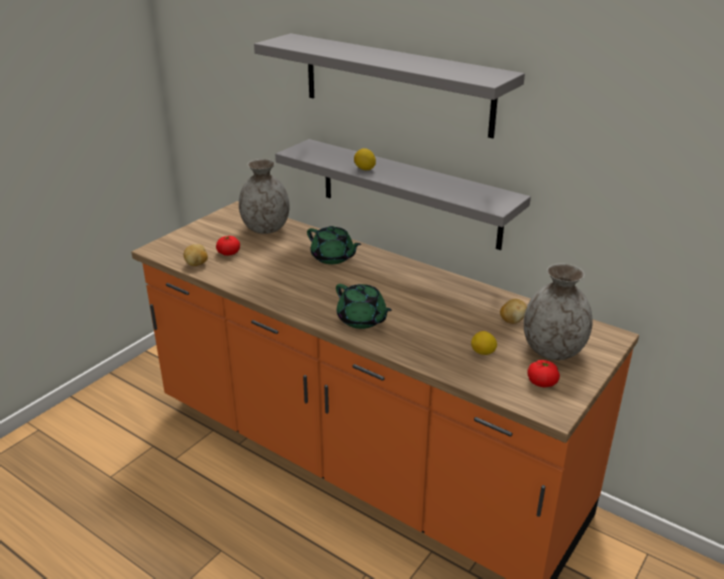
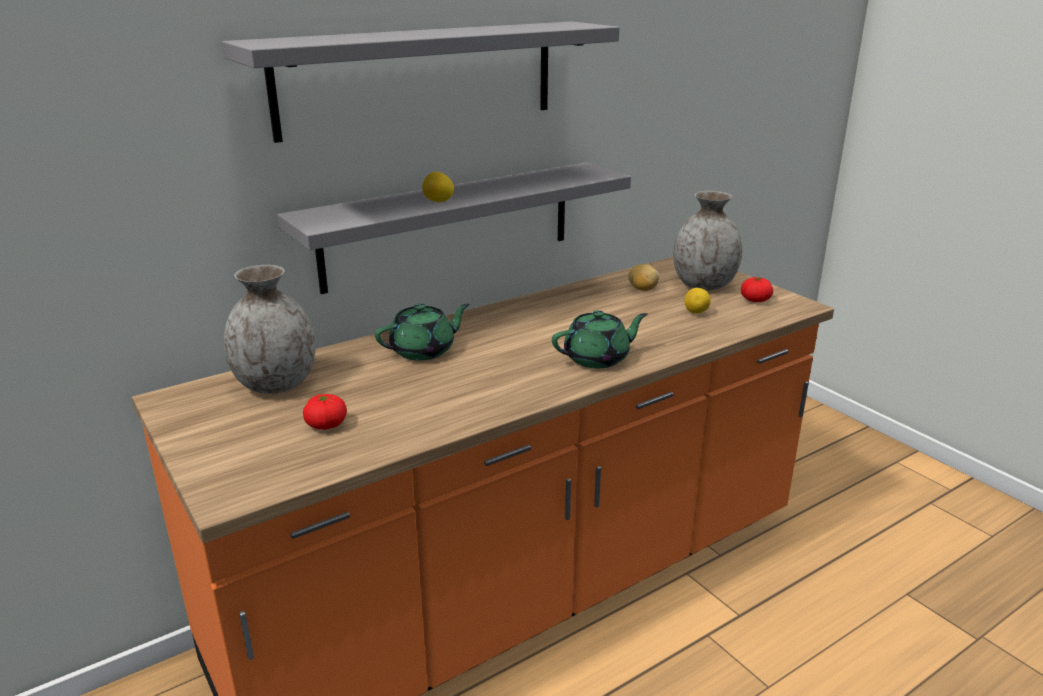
camera: 70 degrees left, 5 degrees down
potato [184,244,208,266] -> none

